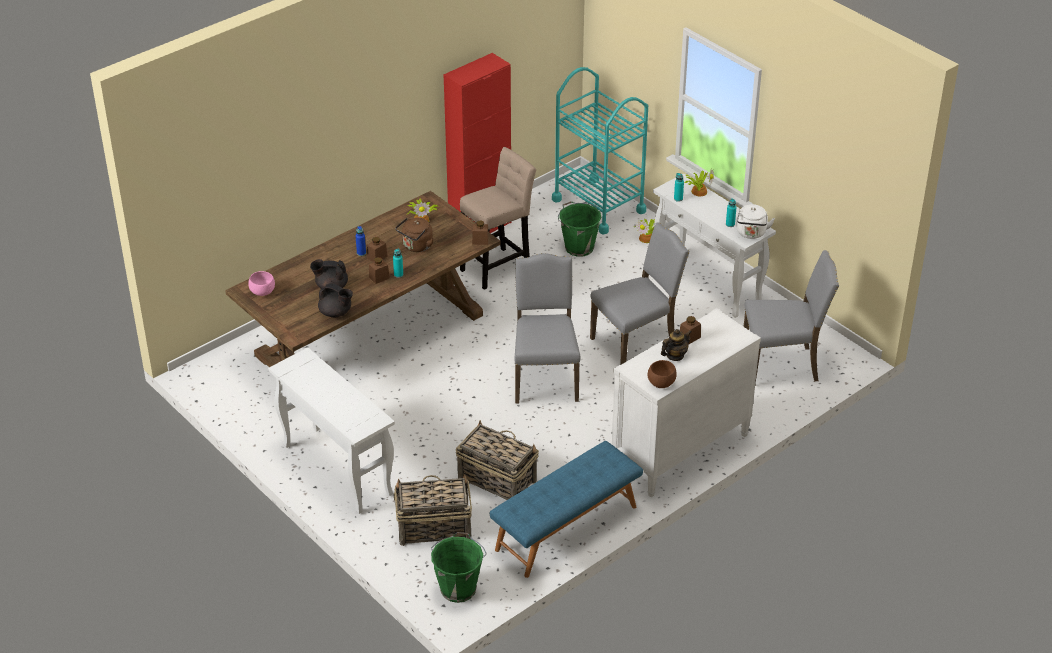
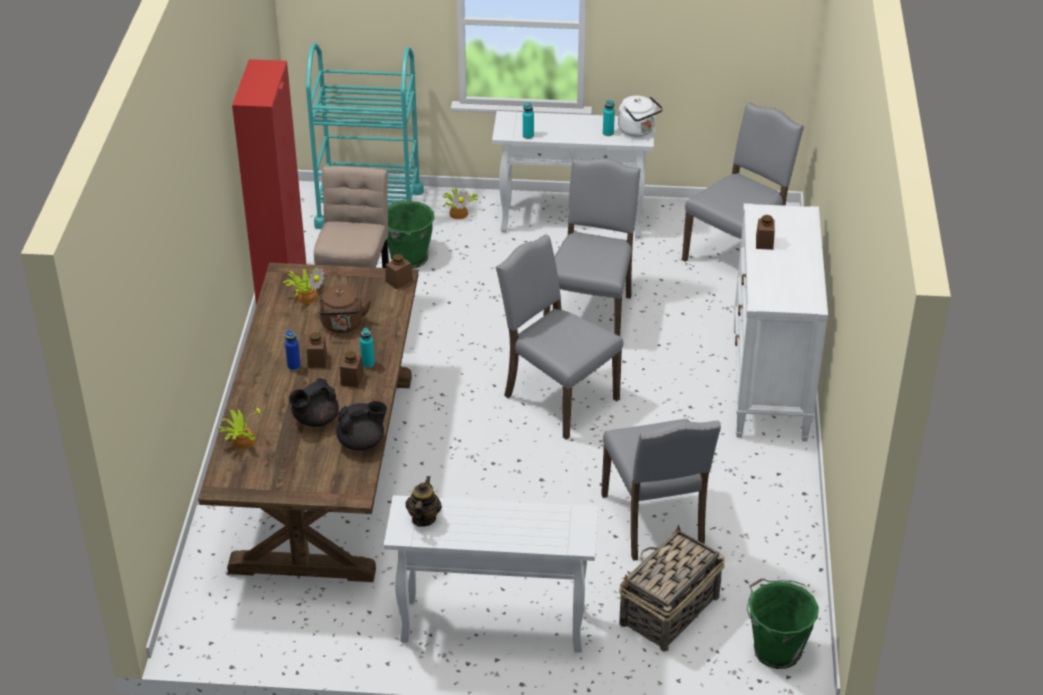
camera: 45 degrees left, 0 degrees up
pink bowl [248,271,275,296] -> none
basket [456,420,539,500] -> grey chair [601,419,721,561]
blue bench [490,441,643,578] -> none
brown bowl [648,360,677,388] -> none
teapot [661,329,692,361] -> teapot moved to [406,476,442,527]
potted plant [684,169,714,196] -> potted plant moved to [217,402,261,449]

